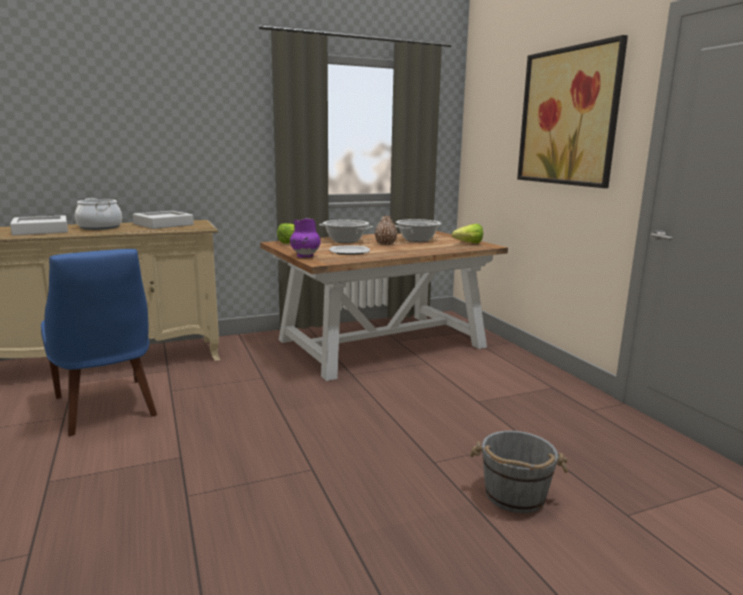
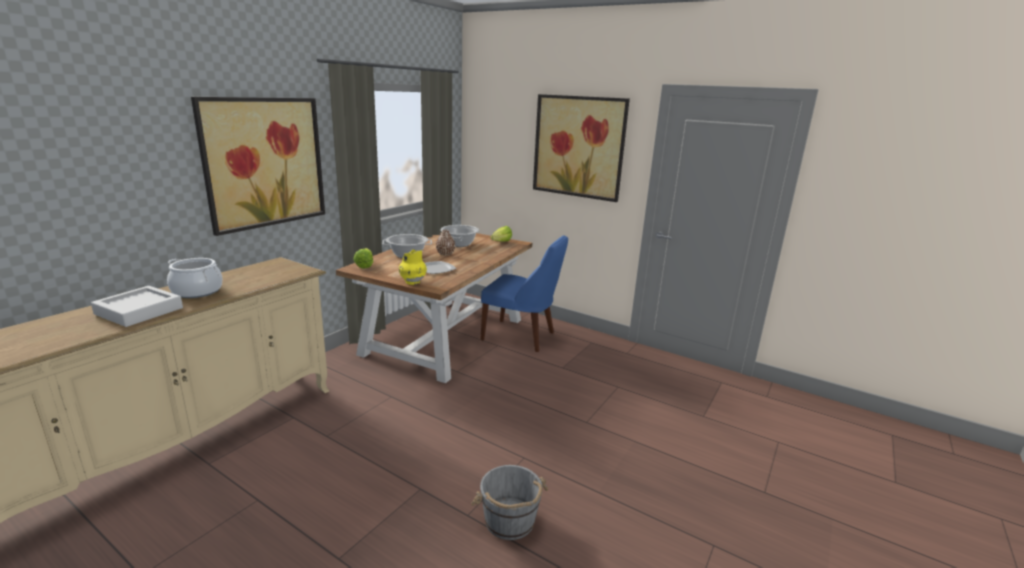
camera: 35 degrees left, 5 degrees up
blue chair [41,249,157,436] -> blue chair moved to [480,236,568,352]
grey tray [133,211,194,229] -> none
purple vase [290,218,321,258] -> yellow vase [399,249,427,285]
grey bucket [470,431,568,513] -> grey bucket moved to [471,465,548,540]
none -> picture [191,97,325,236]

